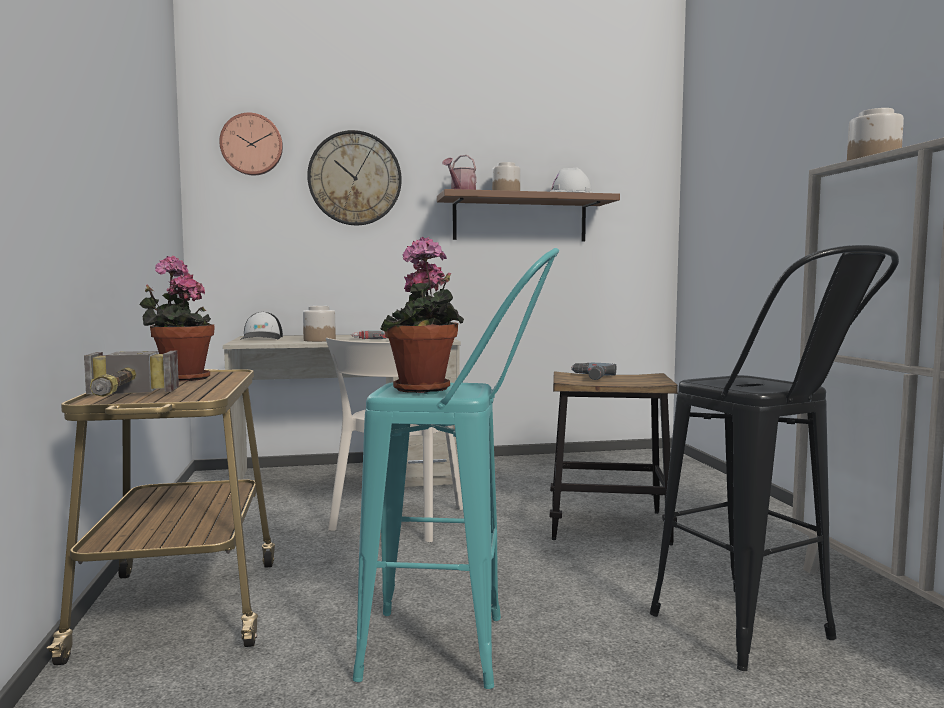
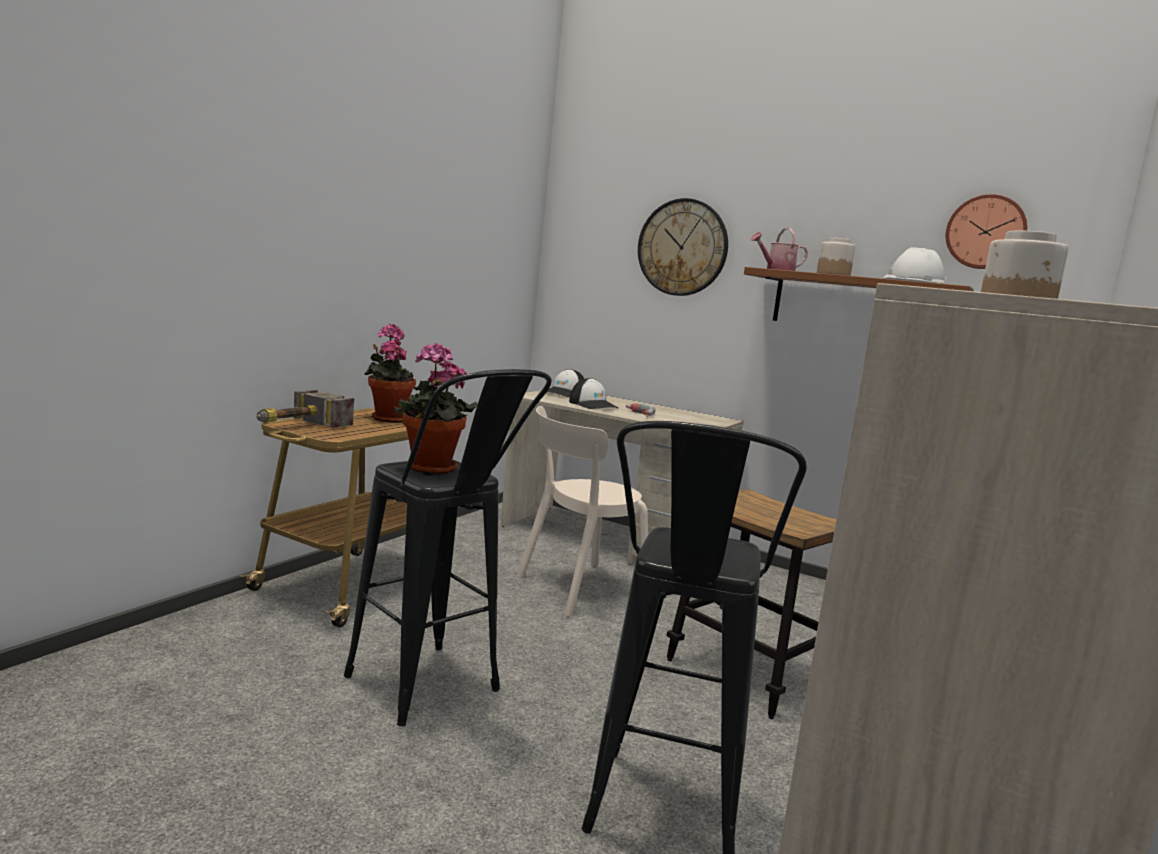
camera: 40 degrees right, 5 degrees up
wall clock [219,113,283,175] -> wall clock moved to [946,194,1027,269]
jar [303,306,336,342] -> cap [569,378,619,409]
turquoise stool [353,248,559,689] -> black stool [344,369,552,726]
power drill [571,363,616,380] -> none

